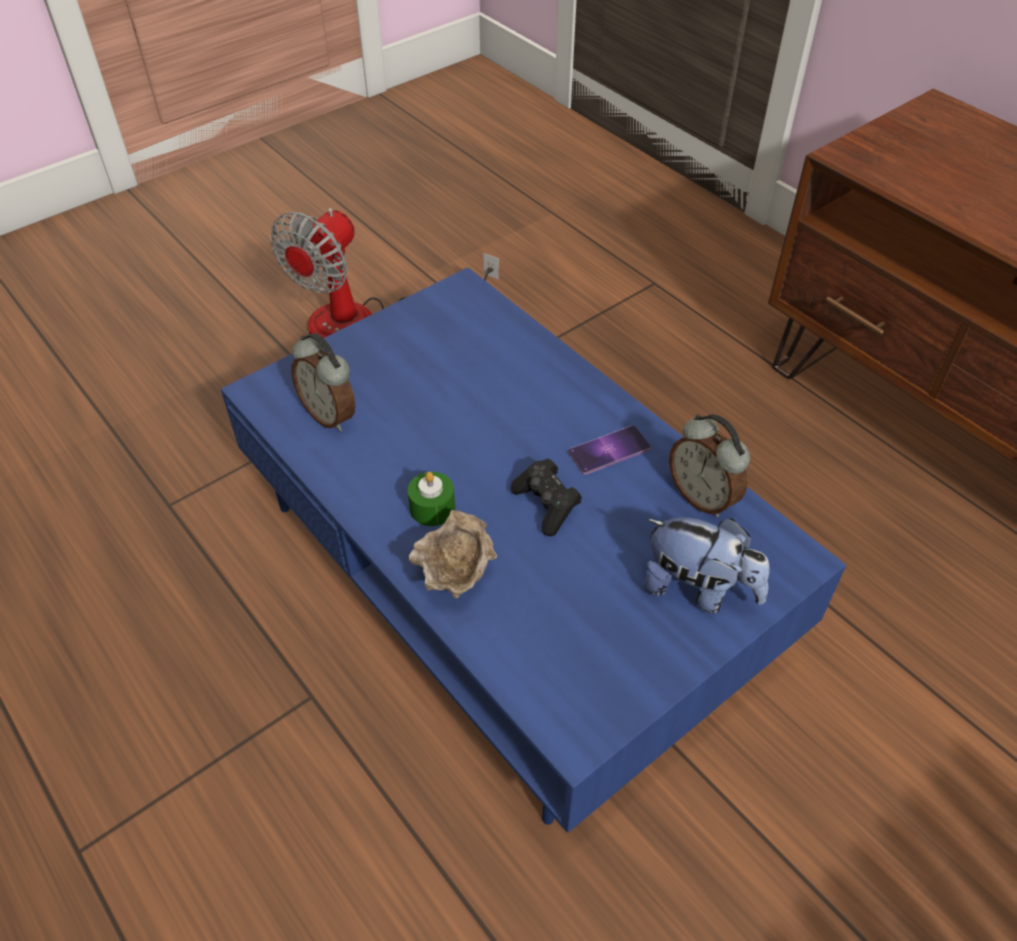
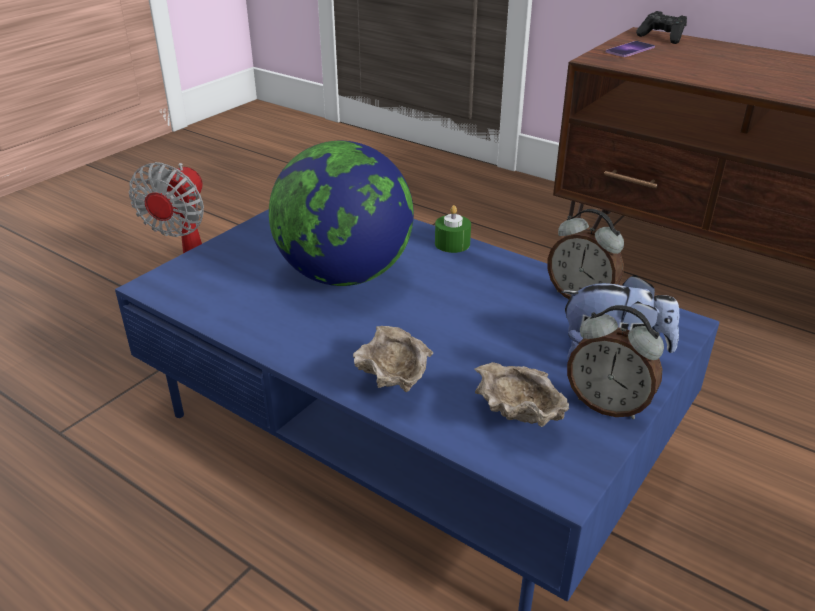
camera: 15 degrees left, 15 degrees down
alarm clock [291,333,356,431] -> alarm clock moved to [567,305,664,419]
green candle [408,472,455,526] -> green candle moved to [435,205,471,253]
black game controller [510,458,582,536] -> black game controller moved to [636,11,687,44]
phone [568,425,651,475] -> phone moved to [606,41,655,57]
none -> globe [269,140,414,286]
none -> beige bowl [474,362,569,427]

